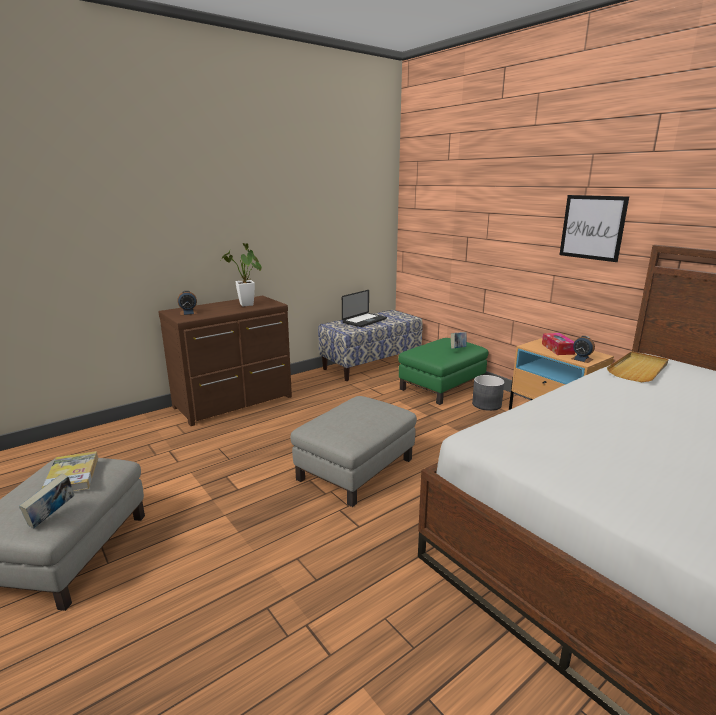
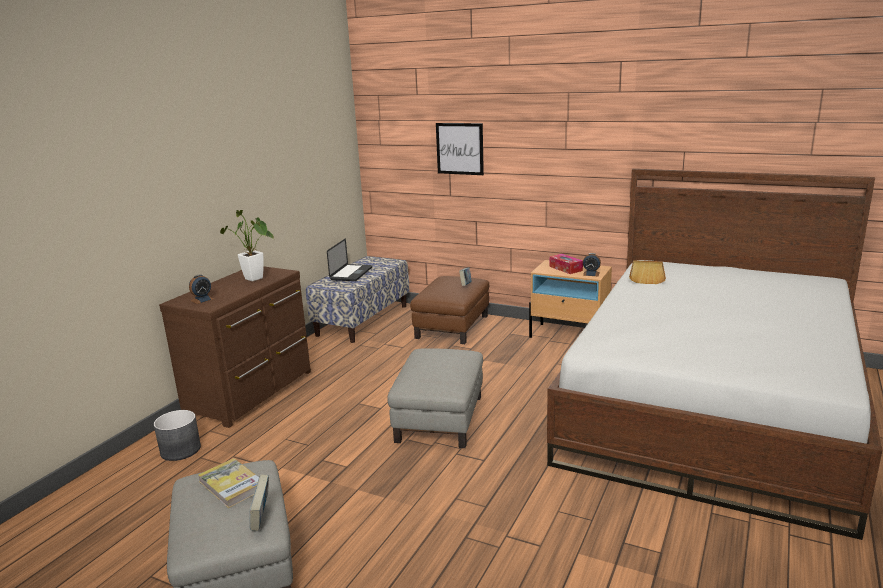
camera: 25 degrees left, 0 degrees up
green ottoman [398,338,488,405] -> brown ottoman [410,276,489,344]
grey planter [472,375,505,411] -> grey planter moved to [154,410,201,461]
picture [559,195,629,262] -> picture moved to [436,123,484,175]

